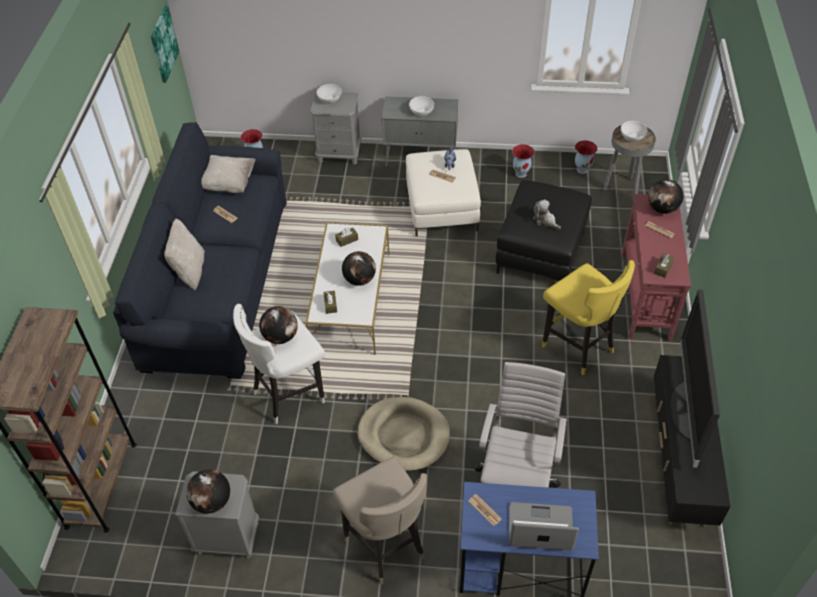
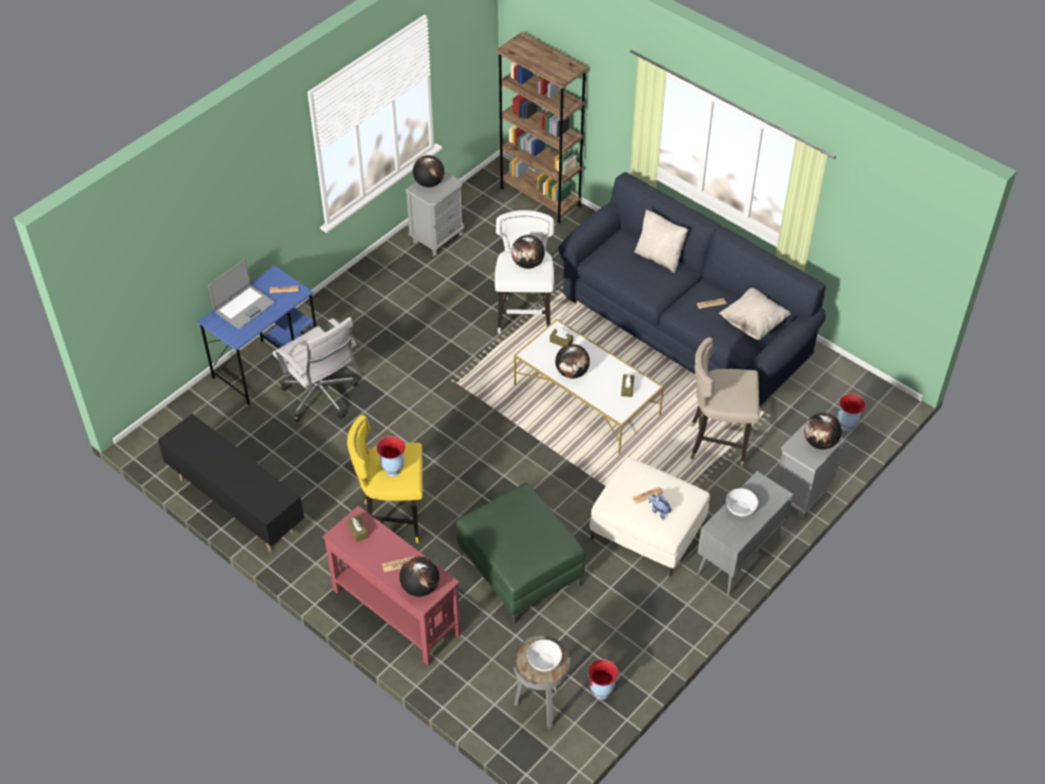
camera: 125 degrees right, 0 degrees up
picture [151,6,179,83] -> none
white bowl [317,84,342,104] -> globe [804,413,842,450]
beige stool [332,457,427,584] -> beige stool moved to [690,337,760,467]
beige dog bed [357,397,450,471] -> none
black ottoman [496,180,592,281] -> green ottoman [456,482,586,624]
vase [512,144,535,178] -> vase moved to [376,436,405,477]
plush toy [533,200,561,230] -> none
television [671,289,720,468] -> none

